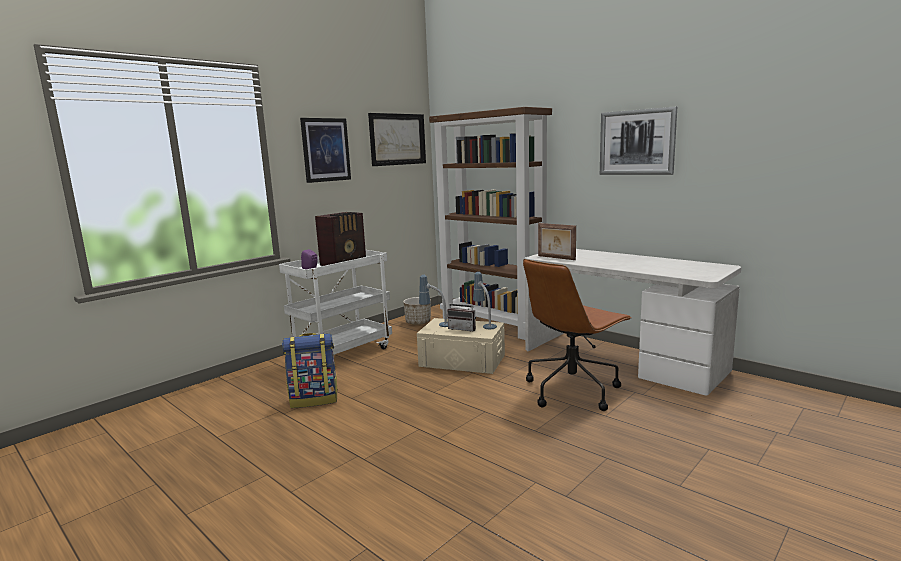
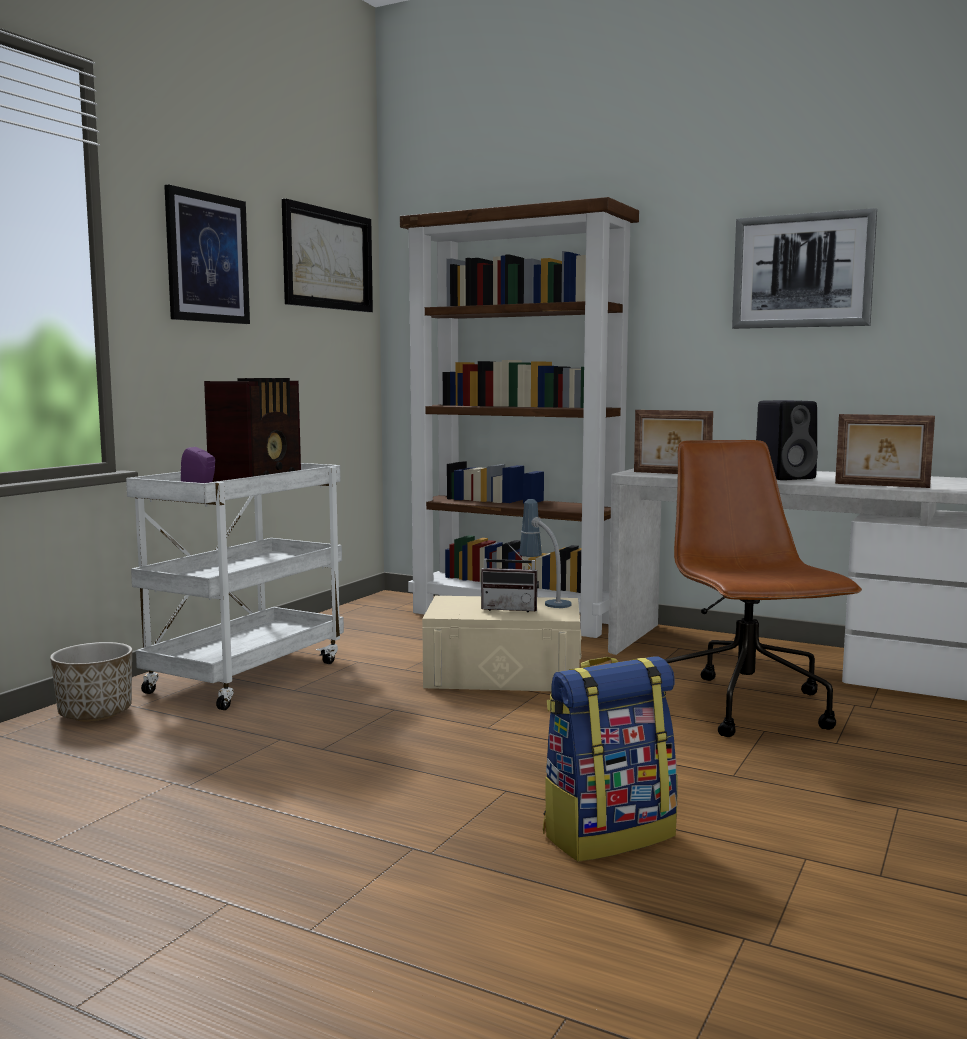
camera: 15 degrees left, 5 degrees down
backpack [282,333,338,408] -> backpack moved to [543,656,678,862]
planter [403,297,431,325] -> planter moved to [50,642,132,722]
table lamp [419,275,448,327] -> none
brown office chair [523,259,632,411] -> brown office chair turned 135 degrees clockwise [665,440,862,737]
none -> black speaker [756,400,818,480]
none -> picture frame [835,414,935,488]

